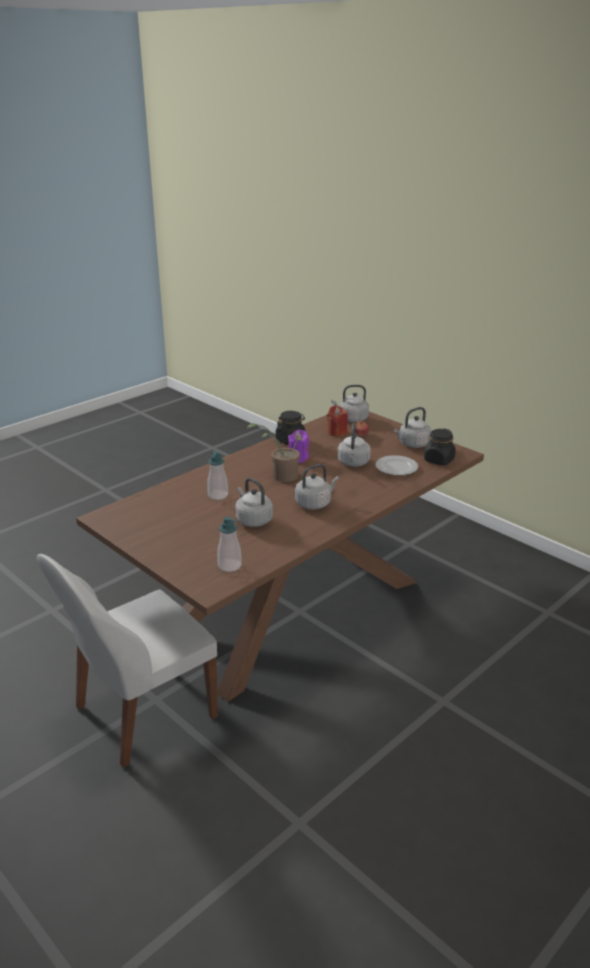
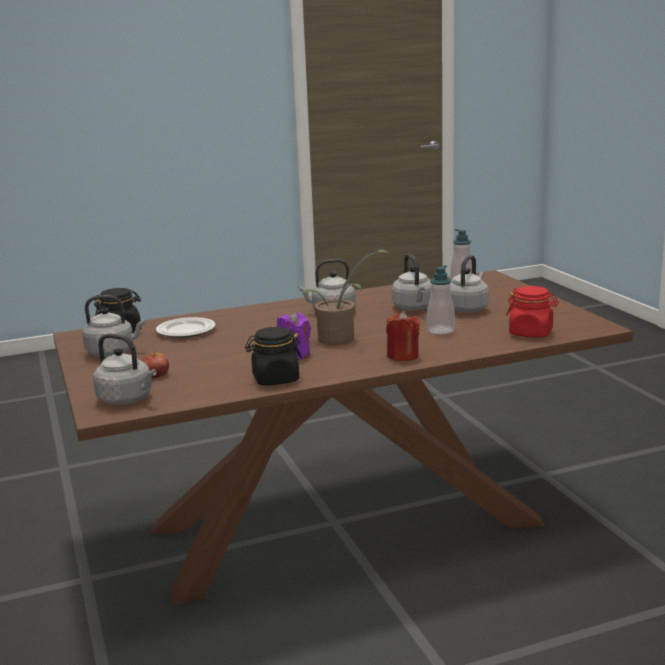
camera: 155 degrees left, 10 degrees down
white chair [37,554,218,768] -> none
red candle [327,406,348,437] -> red candle moved to [386,311,420,361]
grey kettle [338,423,371,467] -> grey kettle moved to [450,255,489,313]
none -> red jar [506,286,559,338]

